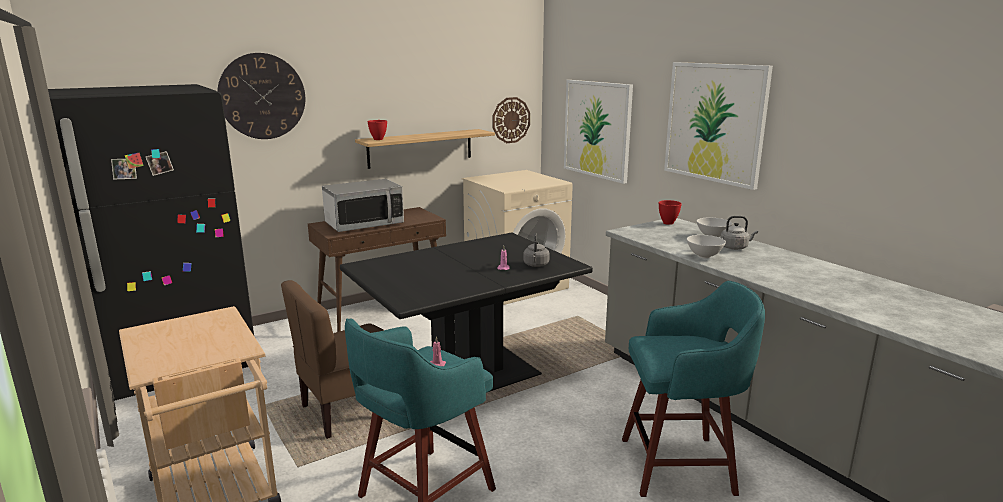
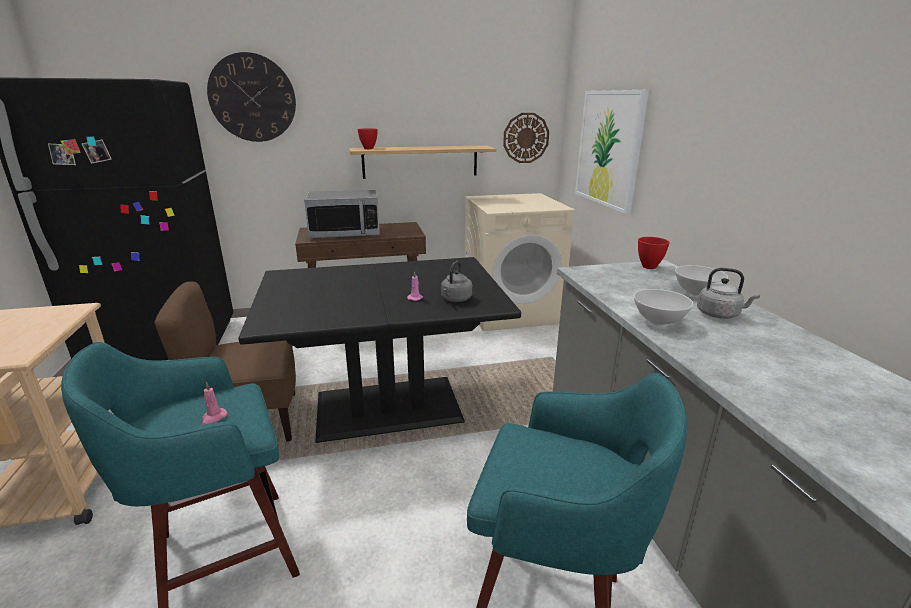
camera: 20 degrees right, 5 degrees up
picture [664,62,773,190] -> none

